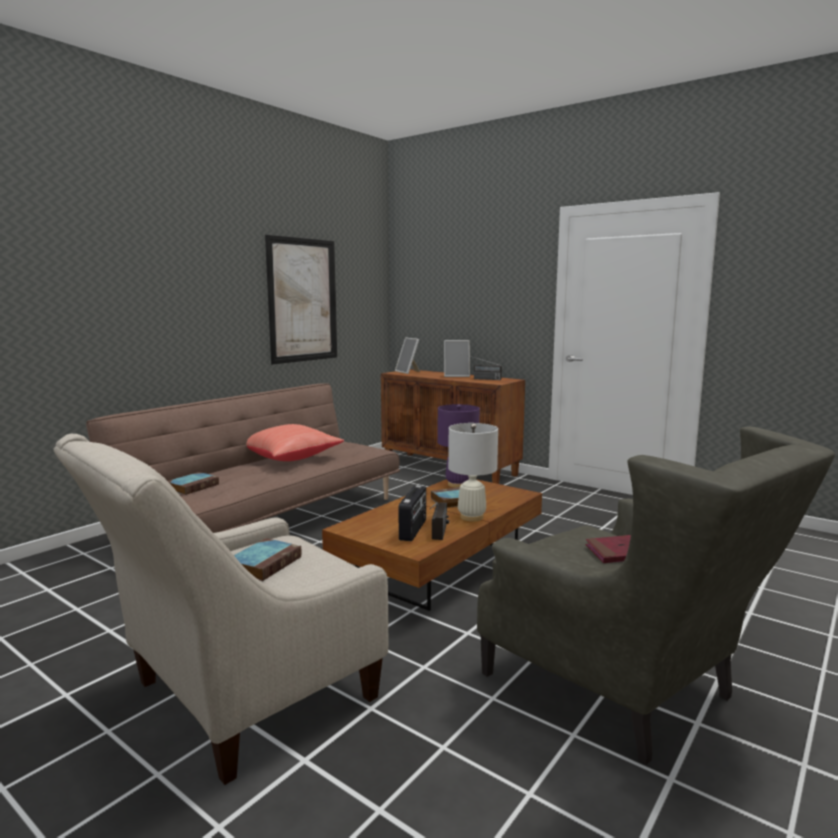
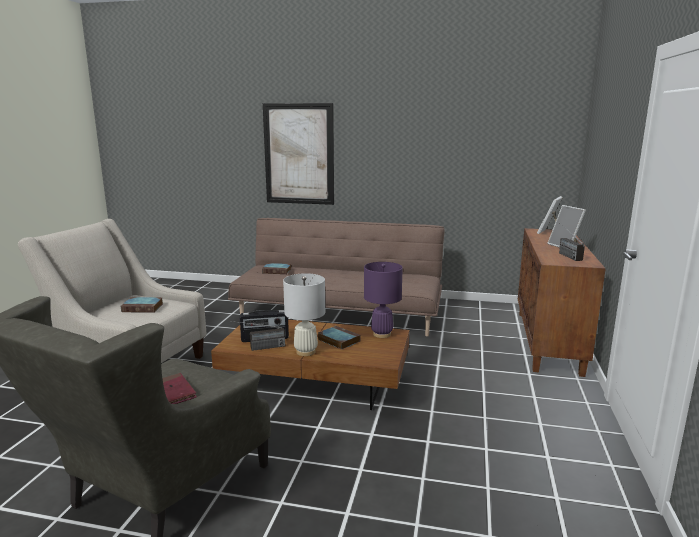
camera: 65 degrees right, 5 degrees up
red pillow [246,424,344,461] -> none
picture [265,234,337,364] -> picture moved to [263,103,334,205]

